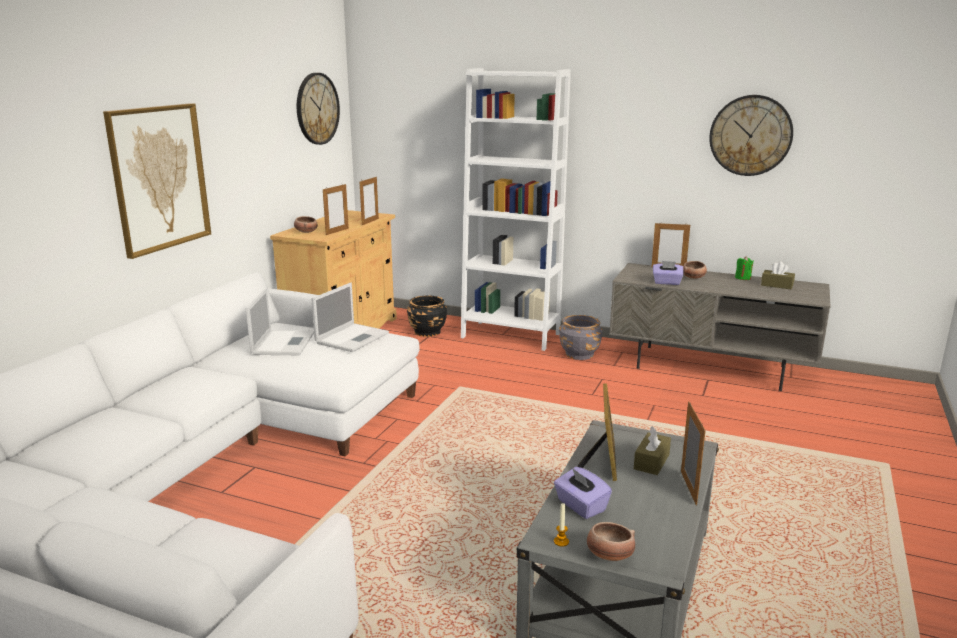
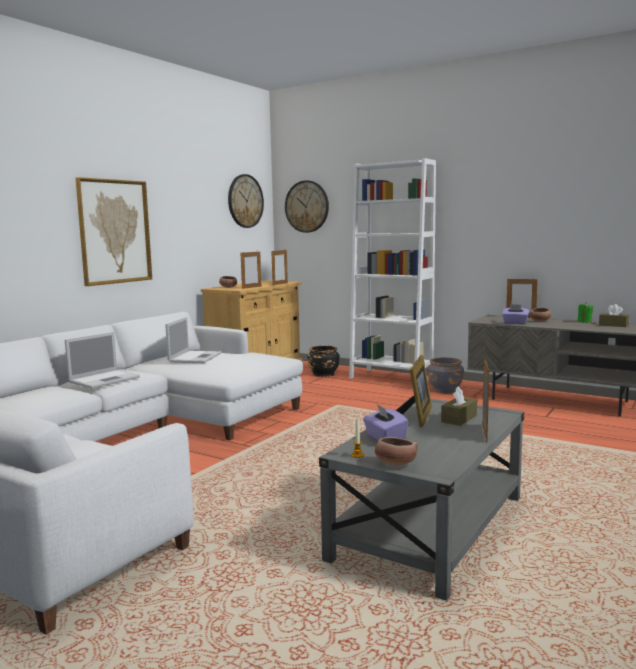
camera: 10 degrees right, 10 degrees down
laptop [311,283,389,352] -> laptop moved to [65,332,140,389]
wall clock [709,95,793,176] -> wall clock moved to [285,180,329,233]

